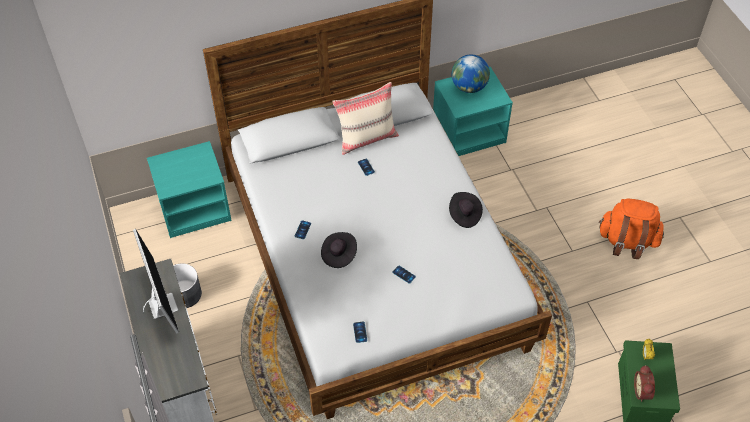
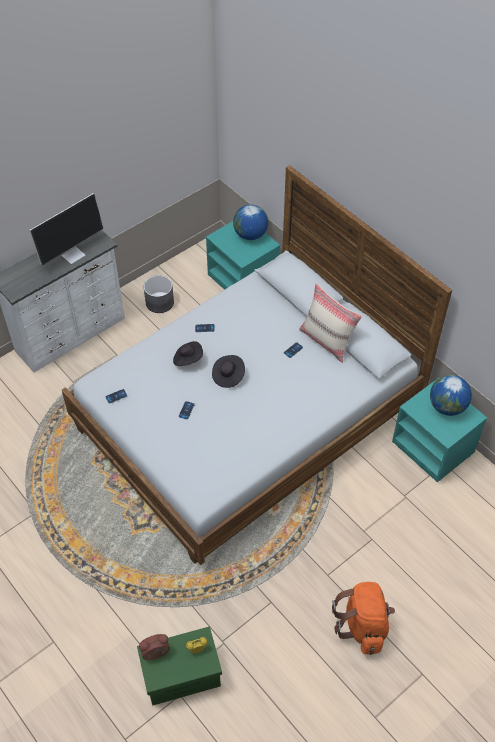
camera: 70 degrees right, 0 degrees up
black hat [449,192,483,228] -> black hat moved to [212,355,245,388]
none -> globe [233,205,268,240]

